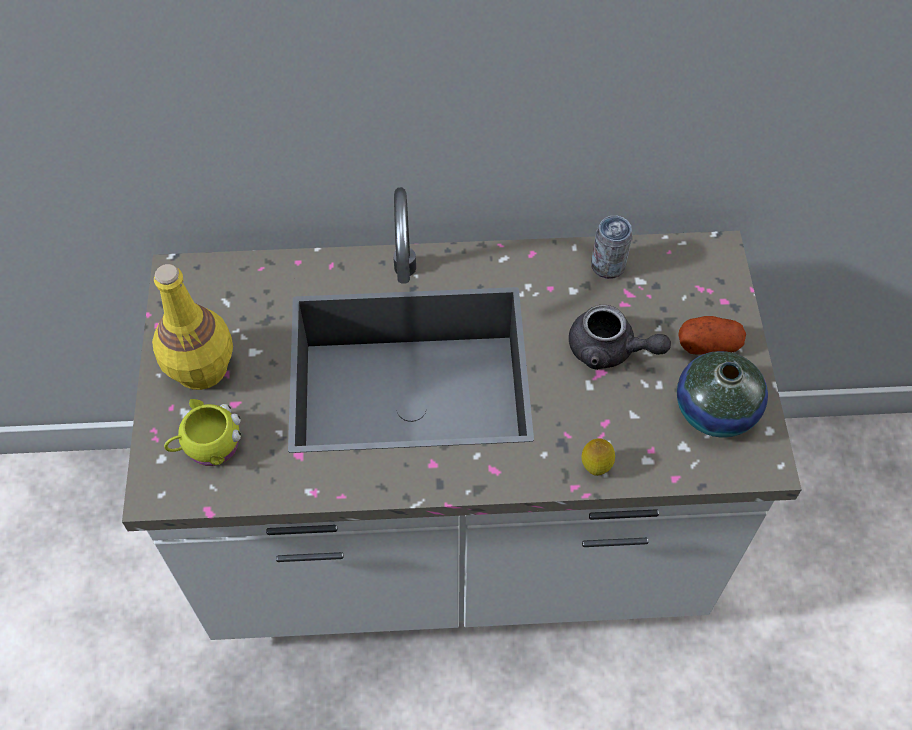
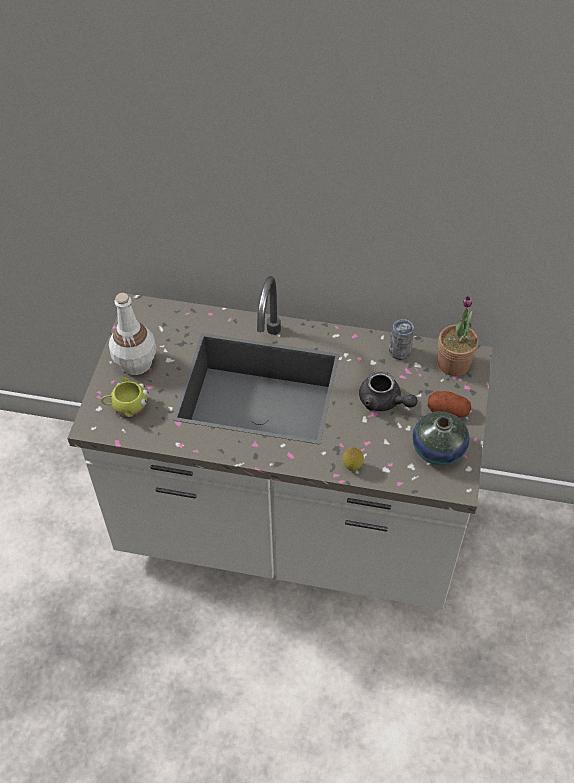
camera: 15 degrees right, 5 degrees down
yellow bottle [152,264,233,390] -> white bottle [109,293,156,375]
none -> potted plant [438,295,479,376]

